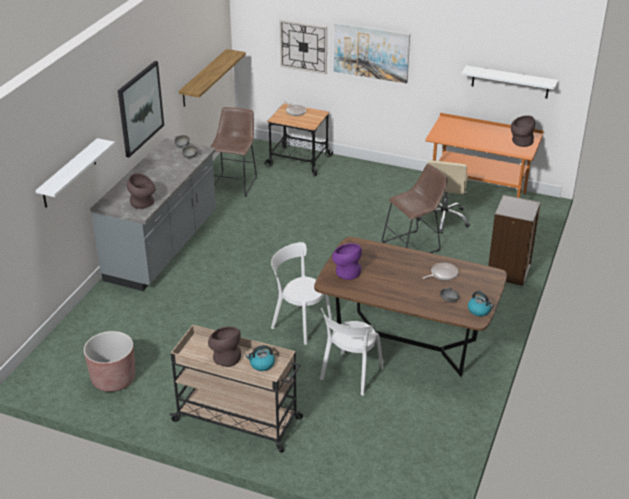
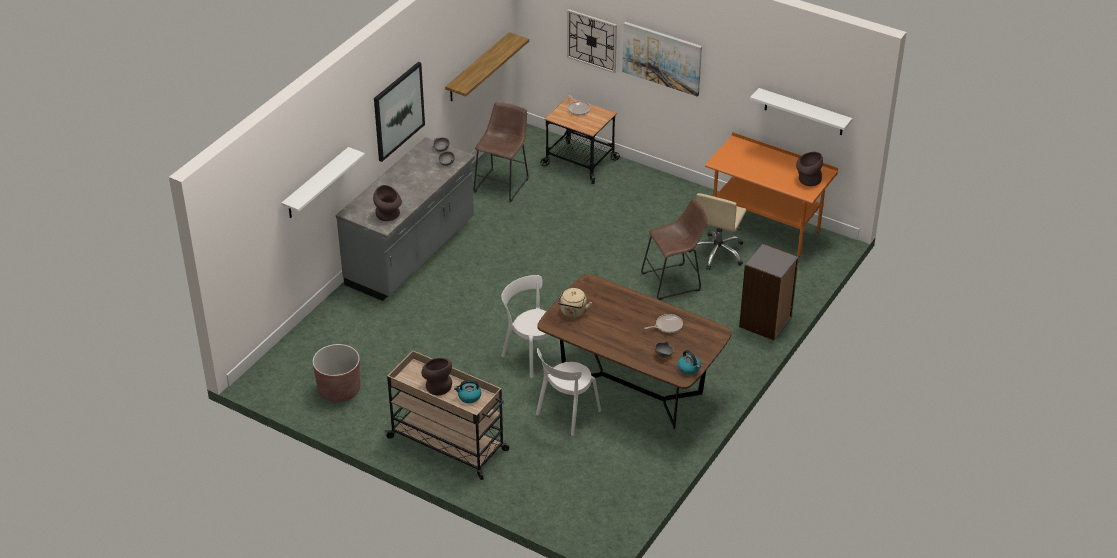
camera: 10 degrees right, 5 degrees up
purple vase [332,243,362,280] -> beige kettle [558,288,592,318]

